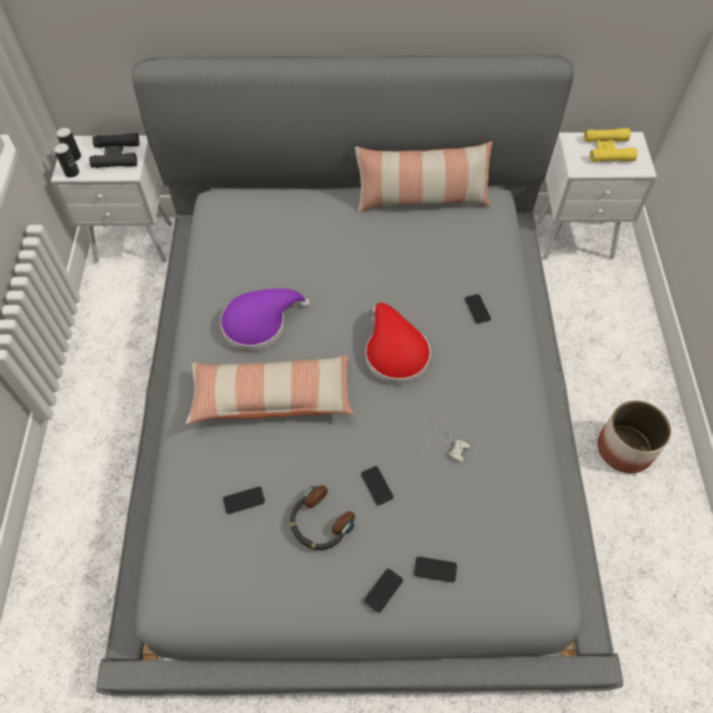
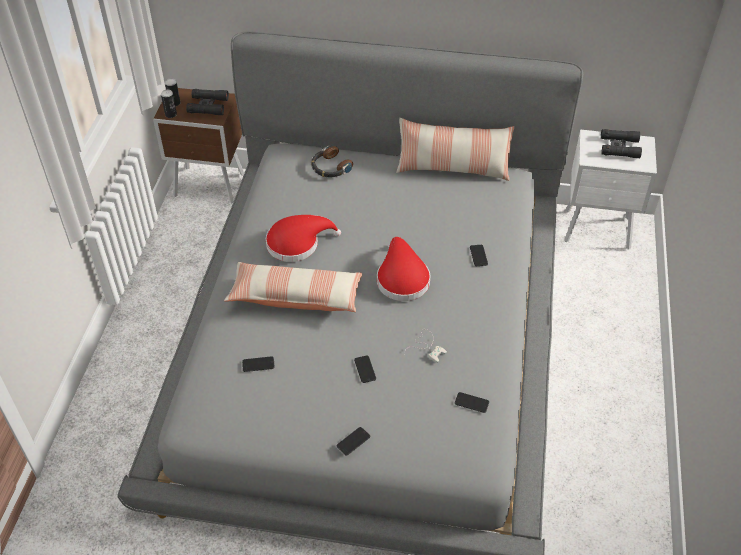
camera: 10 degrees right, 10 degrees down
white nightstand [51,135,172,263] -> brown nightstand [153,88,244,203]
purple hat [220,288,310,351] -> red hat [266,215,341,262]
headphones [290,485,355,550] -> headphones moved to [311,146,353,177]
phone [414,557,457,582] -> phone moved to [455,392,489,413]
yellow binoculars [584,128,637,162] -> black binoculars [601,129,642,158]
planter [598,401,671,473] -> none

